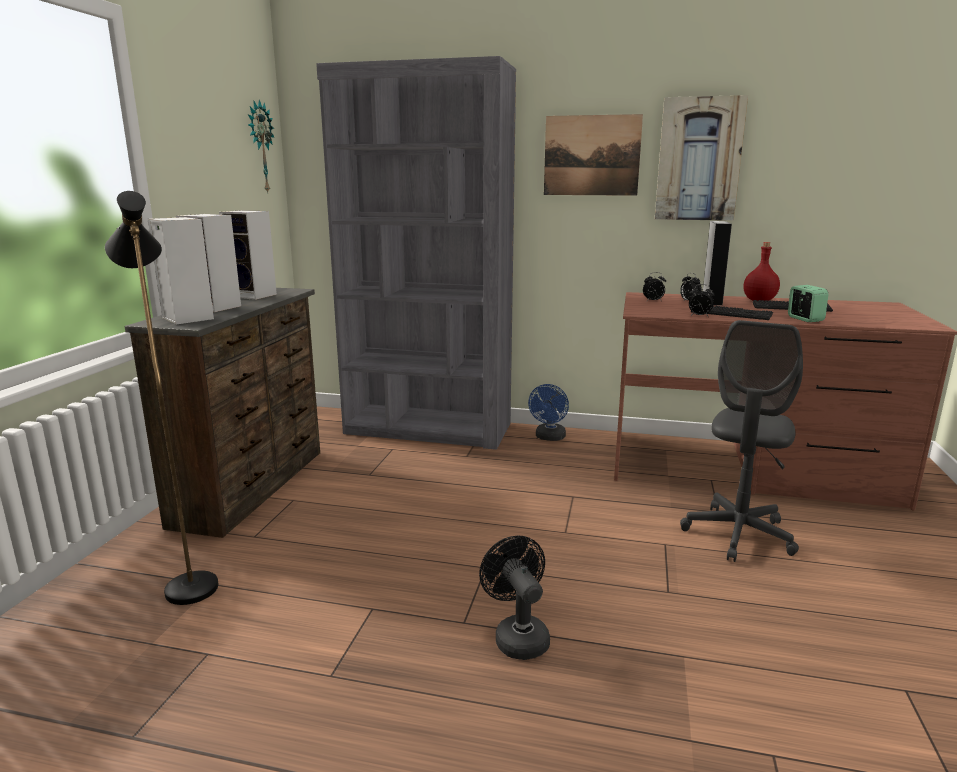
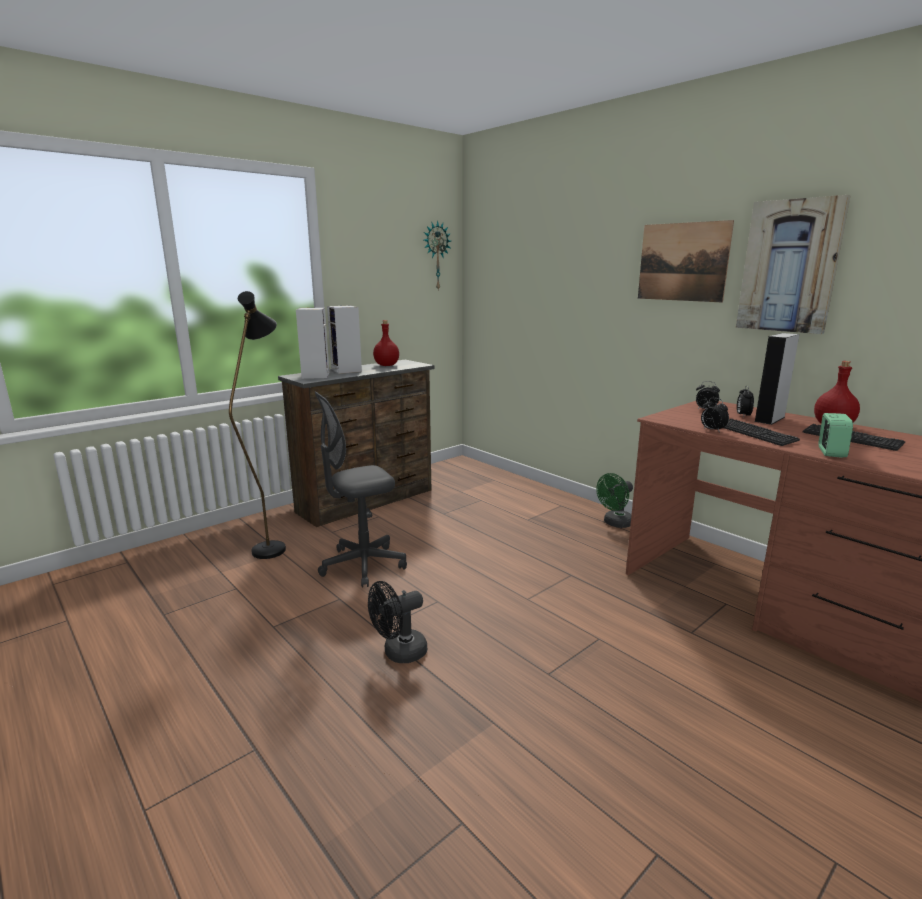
camera: 35 degrees right, 0 degrees up
speaker [219,210,277,300] -> red bottle [373,320,399,366]
grey bookcase [316,56,516,450] -> none
black fan [479,536,550,660] -> black fan turned 135 degrees counterclockwise [368,581,427,663]
blue fan [528,384,569,441] -> green fan [596,473,633,528]
grey office chair [680,320,803,562] -> grey office chair moved to [315,391,407,588]

